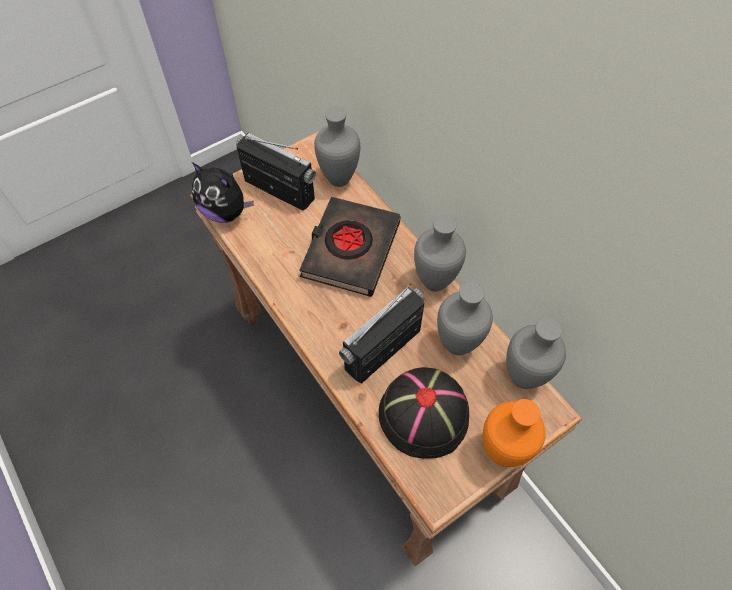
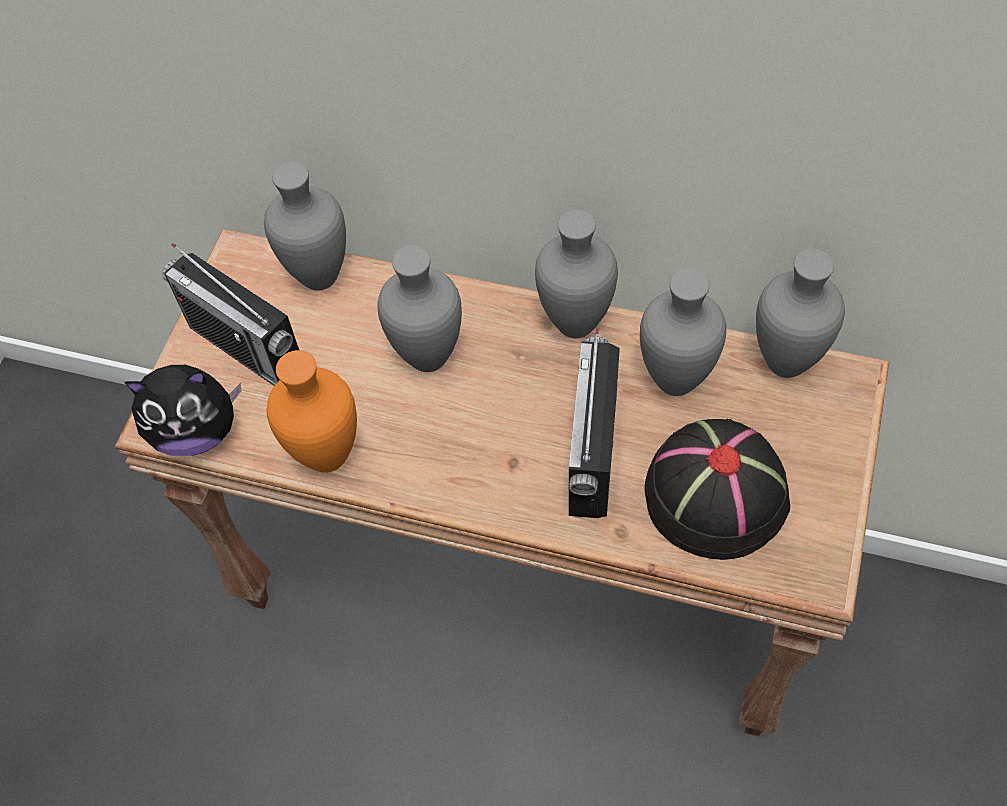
camera: 35 degrees left, 0 degrees up
radio [236,133,316,211] -> radio turned 135 degrees counterclockwise [162,243,299,386]
black book [299,197,401,297] -> grey vase [377,245,462,372]
orange vase [483,399,546,467] -> orange vase moved to [266,350,357,473]

